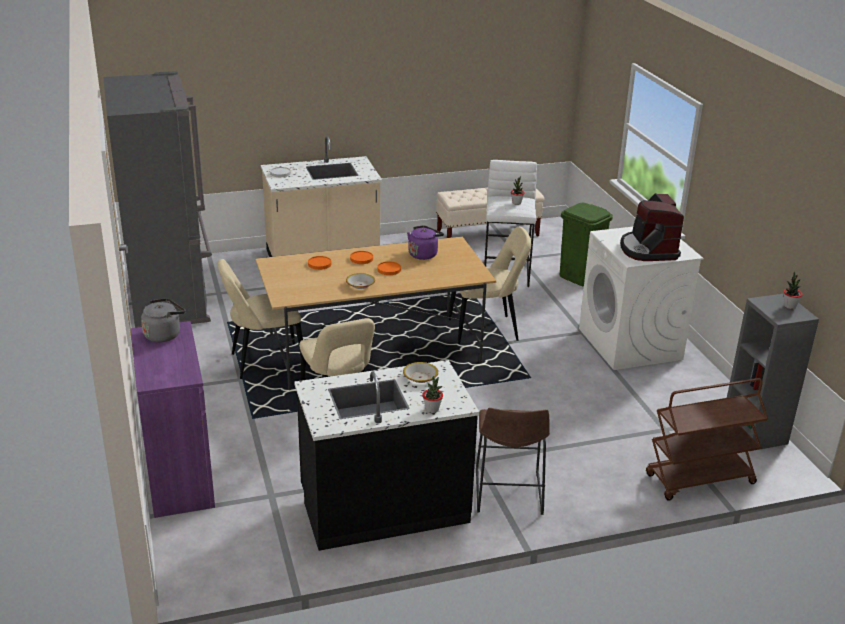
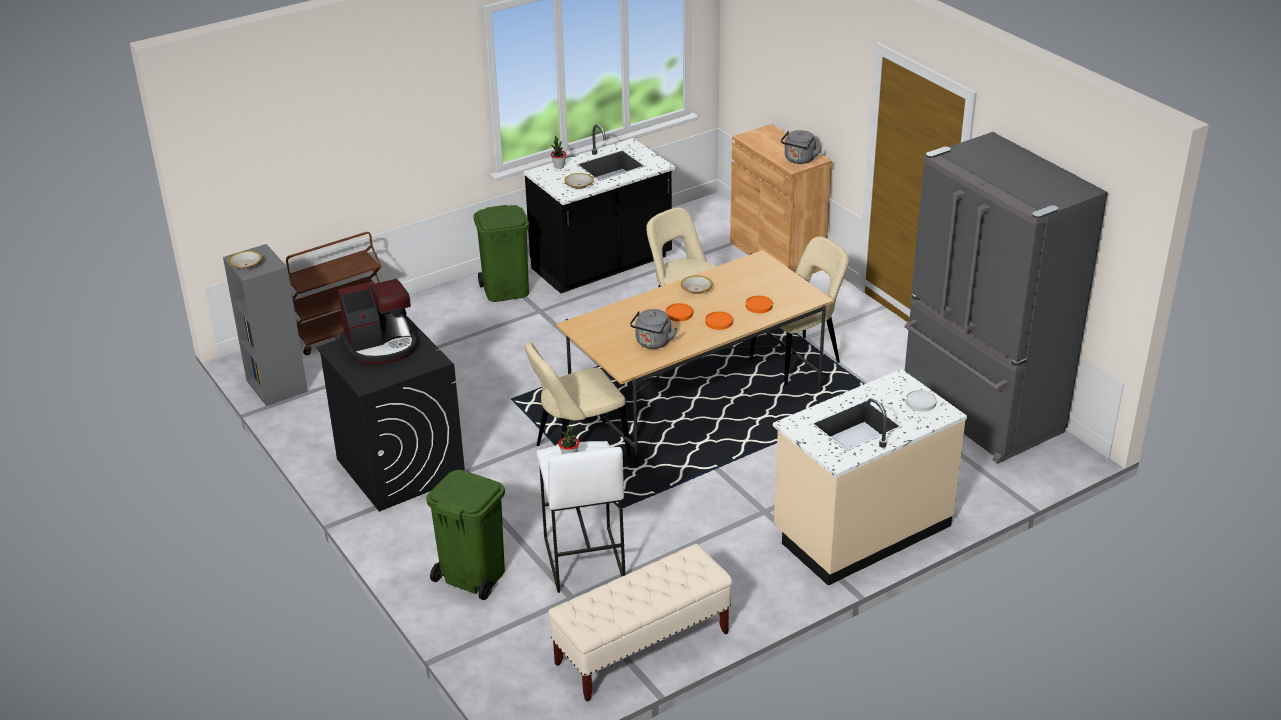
camera: 165 degrees right, 5 degrees up
purple cabinet [131,321,215,518] -> brown cabinet [730,124,832,274]
purple kettle [407,225,444,260] -> grey kettle [630,309,677,349]
brown stool [476,408,550,515] -> green trash can [473,205,529,302]
white washing machine [579,227,704,370] -> black washing machine [316,317,465,512]
coffee machine [620,193,684,261] -> coffee machine turned 90 degrees clockwise [338,278,417,364]
potted plant [784,271,803,309] -> bowl [229,251,262,269]

